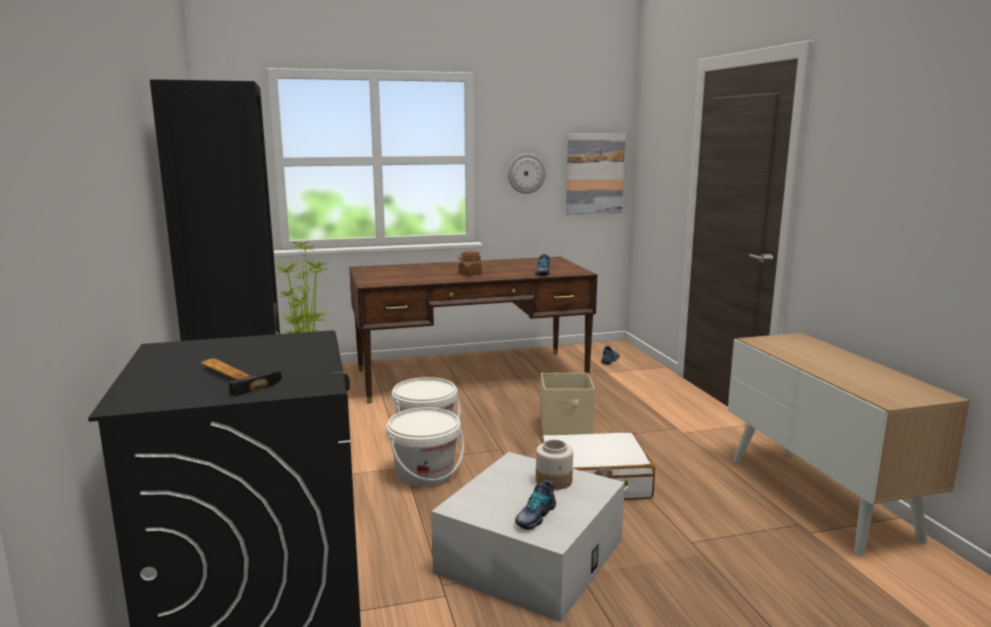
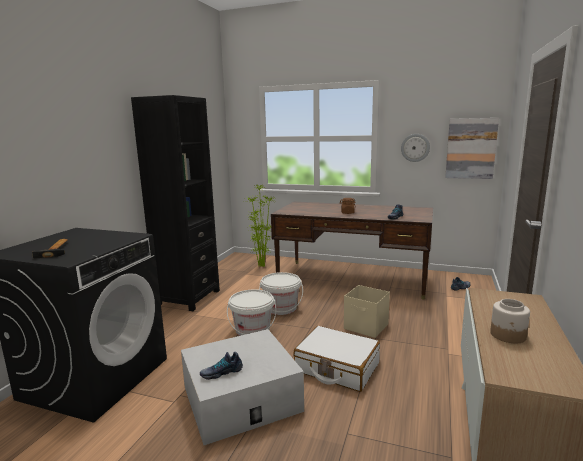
camera: 35 degrees right, 0 degrees up
jar [536,439,573,490] -> jar moved to [490,299,530,343]

